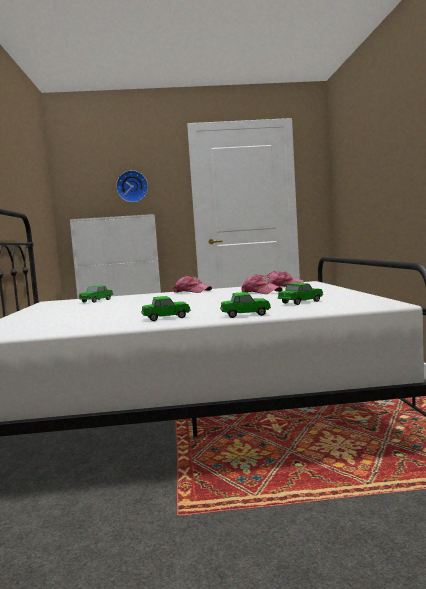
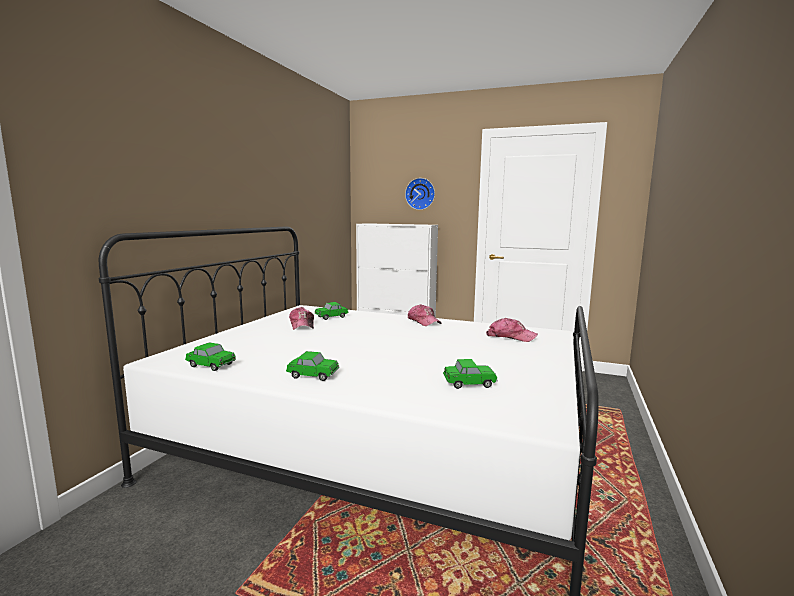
camera: 25 degrees right, 5 degrees up
toy car [220,292,271,318] -> toy car moved to [185,342,236,371]
cap [241,274,283,294] -> cap moved to [289,307,314,330]

